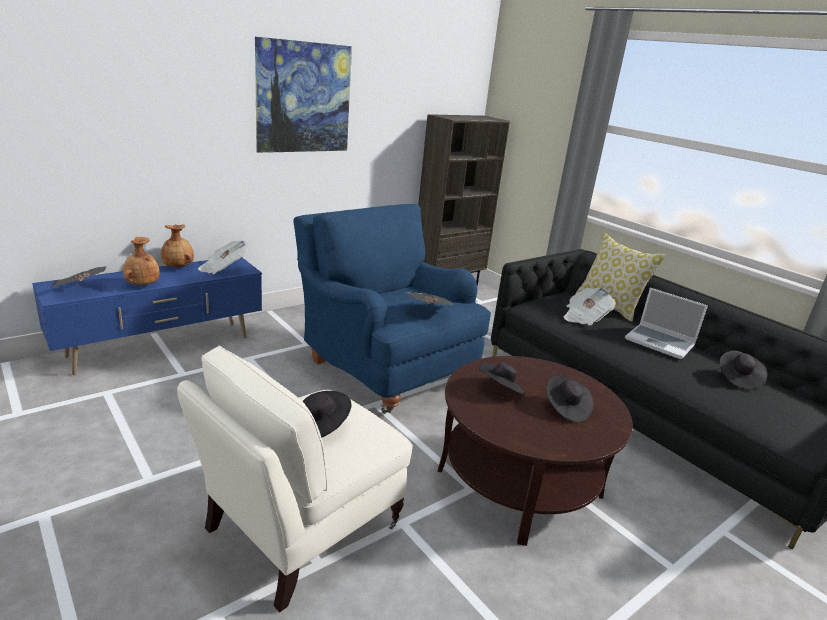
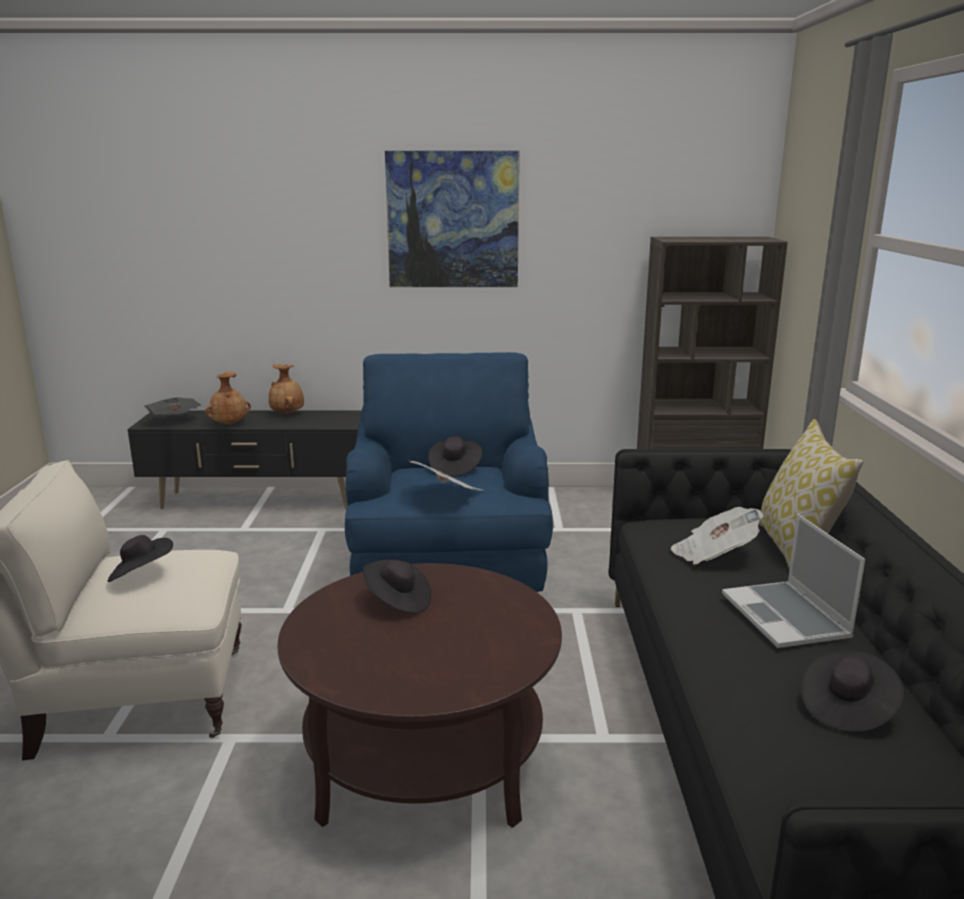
camera: 40 degrees right, 5 degrees down
blue tv stand [32,257,262,375] -> black tv stand [128,411,361,509]
newspaper [198,241,247,274] -> none
black hat [546,376,593,423] -> black hat moved to [428,436,482,477]

